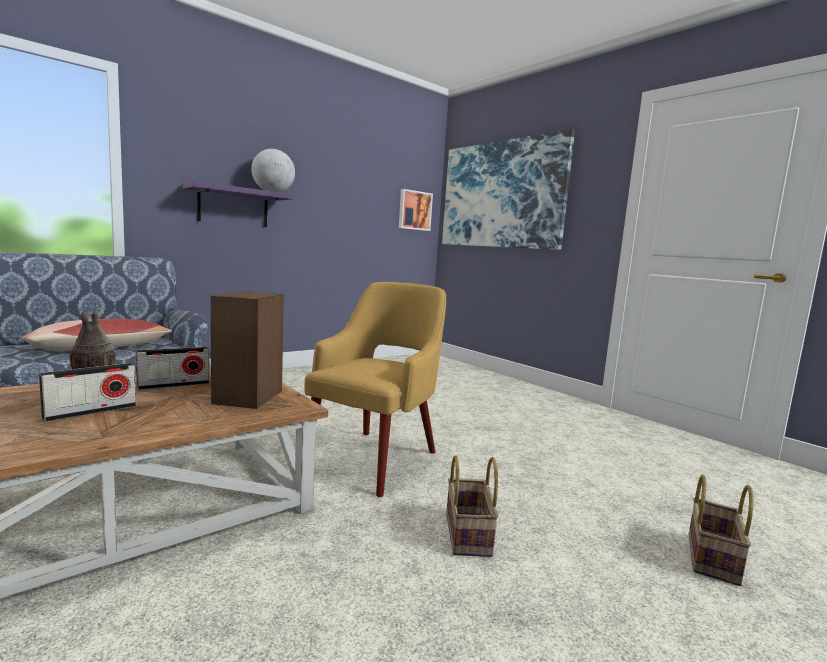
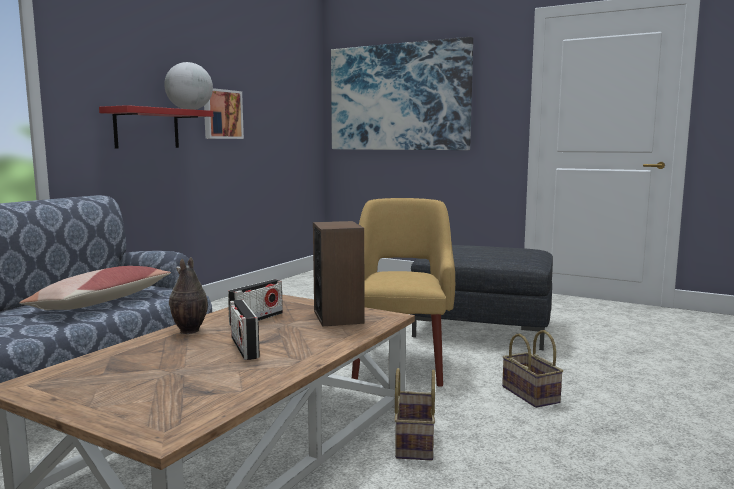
camera: 20 degrees left, 0 degrees up
radio [39,363,136,422] -> radio turned 135 degrees clockwise [230,300,260,360]
purple shelf [183,181,293,227] -> red shelf [99,105,213,148]
picture [399,189,433,231] -> picture moved to [204,88,244,139]
basket [689,474,753,586] -> basket moved to [394,368,435,460]
none -> grey ottoman [410,245,553,350]

